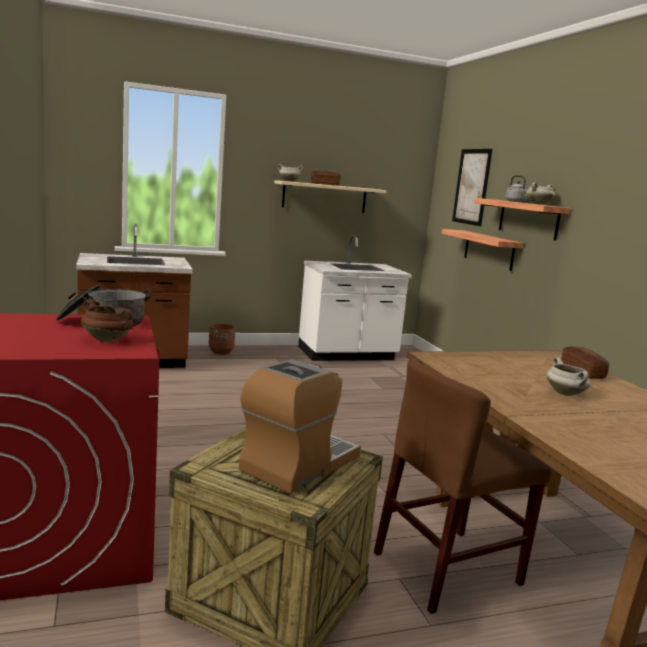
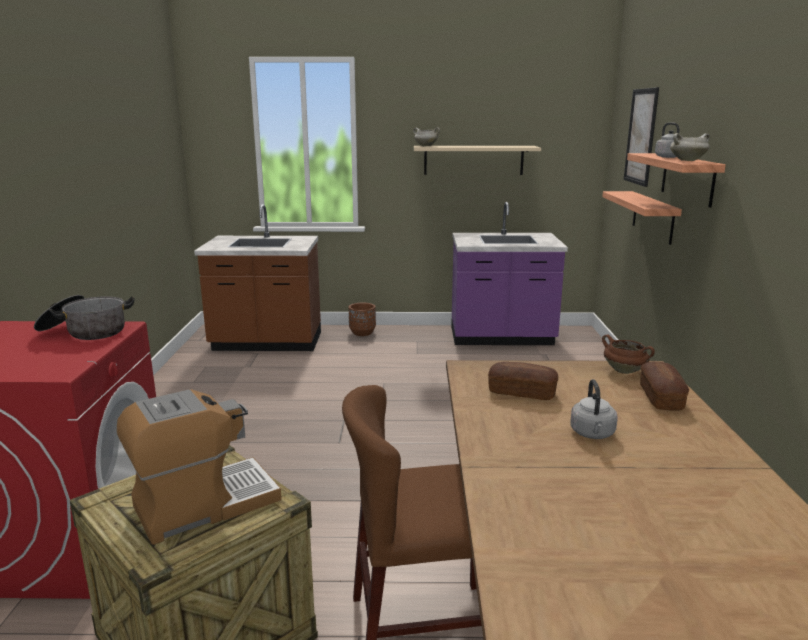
camera: 20 degrees right, 5 degrees up
brown cooking pot [81,299,134,342] -> brown cooking pot moved to [602,334,655,374]
white counter [298,235,412,361] -> purple counter [451,202,568,345]
bread [311,171,341,186] -> bread moved to [488,362,558,400]
white cooking pot [546,358,591,396] -> grey kettle [570,379,618,439]

